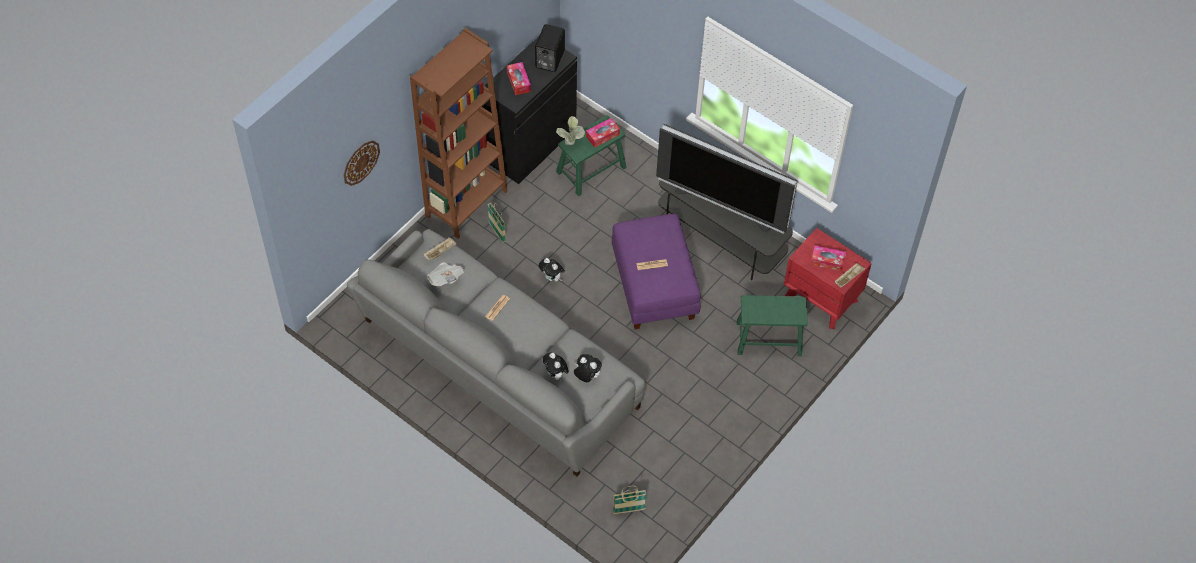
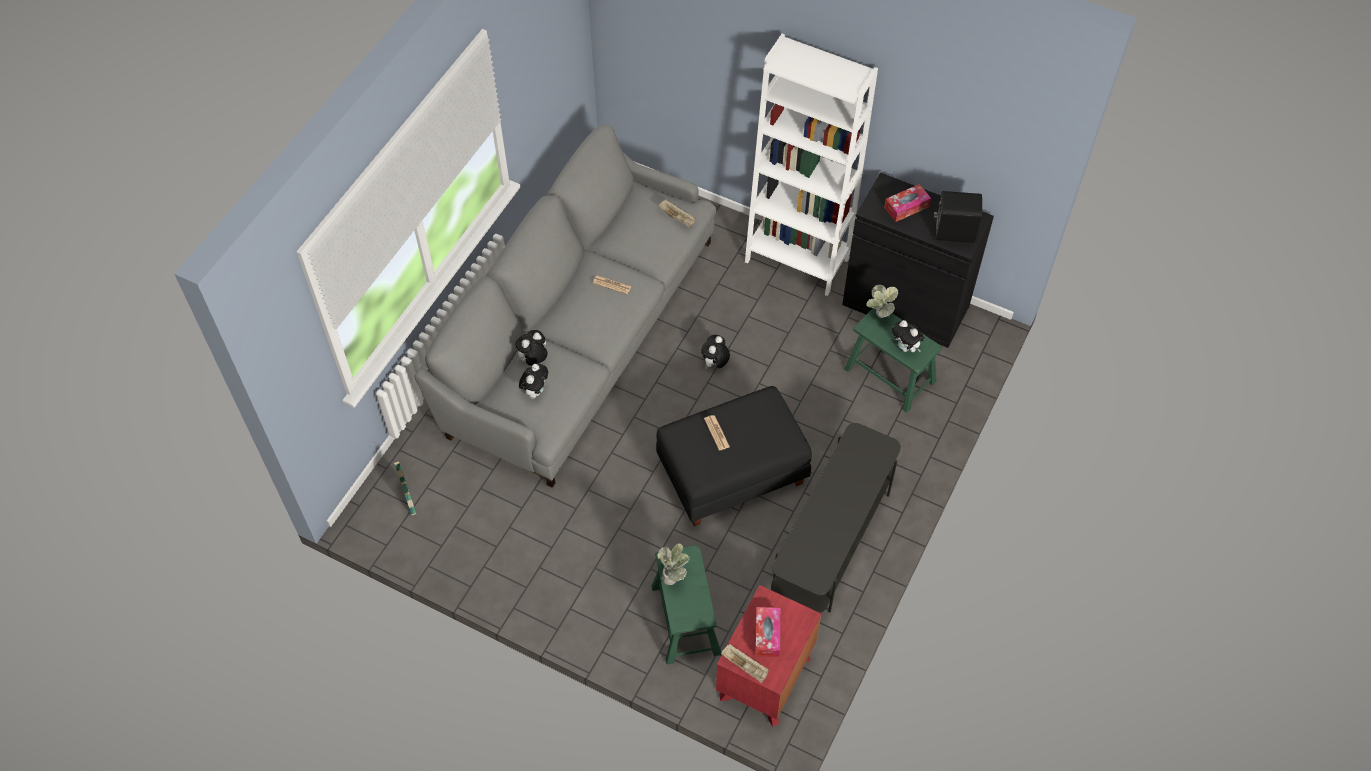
camera: 80 degrees right, 0 degrees up
wall clock [344,140,380,186] -> none
brown bookcase [410,28,508,239] -> white bookcase [745,34,878,296]
newspaper [427,262,464,286] -> none
basket [488,203,506,243] -> none
tissue box [586,118,620,148] -> plush toy [892,320,925,352]
purple ottoman [612,214,701,329] -> black ottoman [656,386,812,526]
television [656,124,797,234] -> none
none -> potted plant [657,543,690,585]

